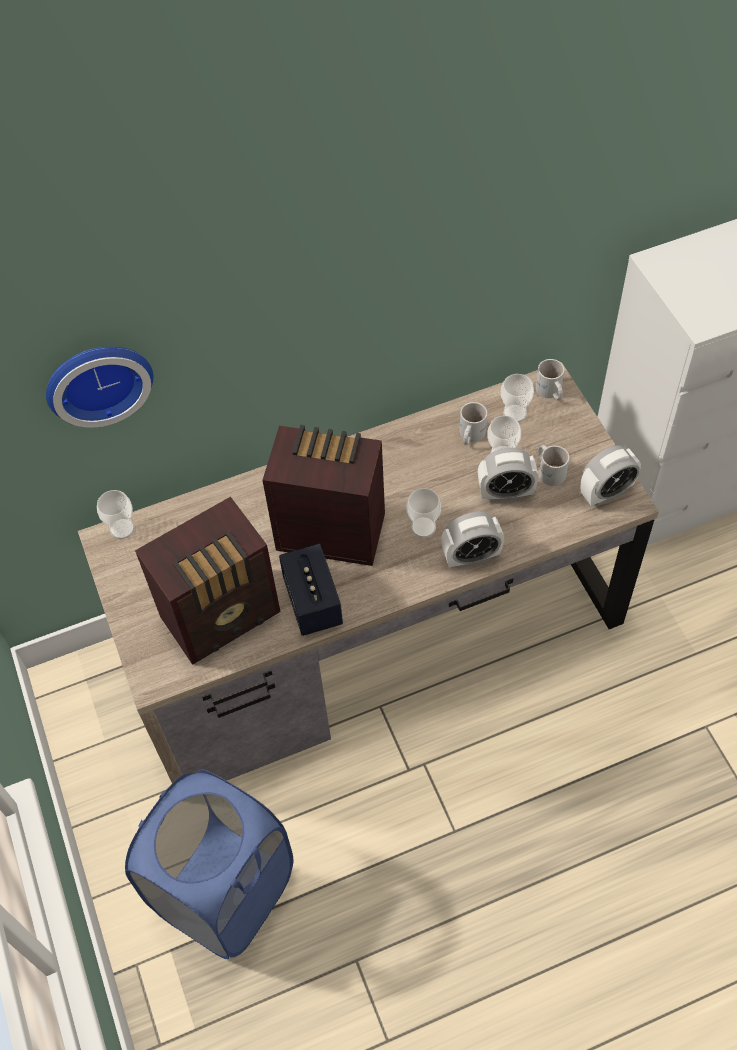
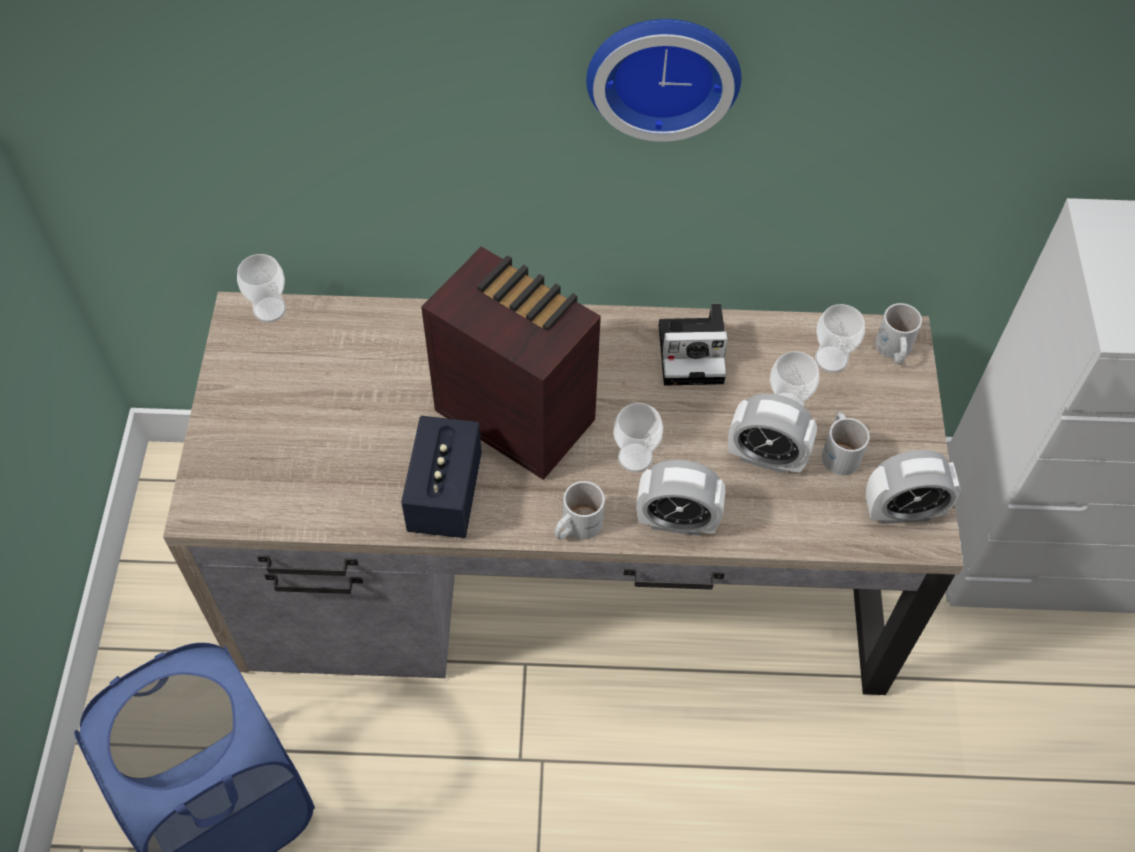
camera: 20 degrees right, 0 degrees up
wall clock [46,347,153,428] -> wall clock moved to [586,19,741,142]
radio [135,497,280,665] -> none
white mug [460,402,487,445] -> white mug moved to [555,481,605,540]
none -> camera [659,304,728,386]

